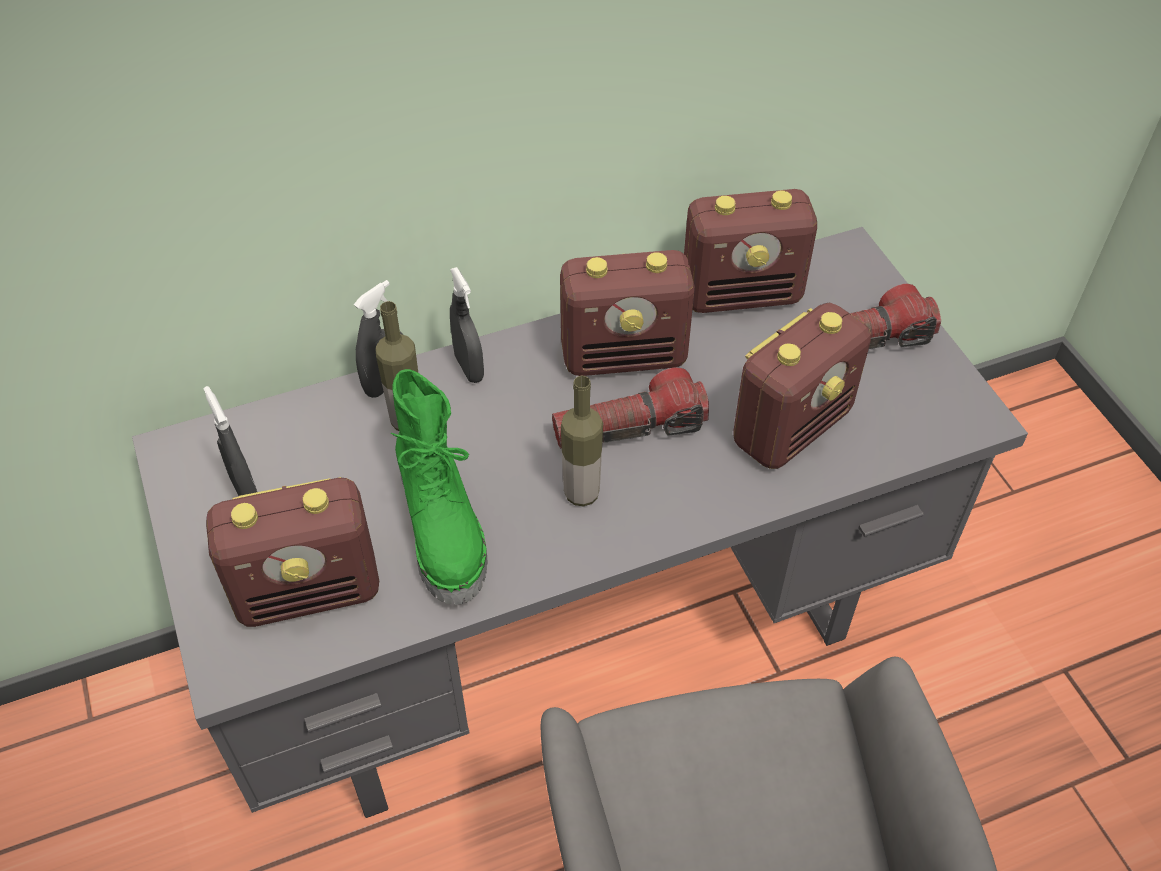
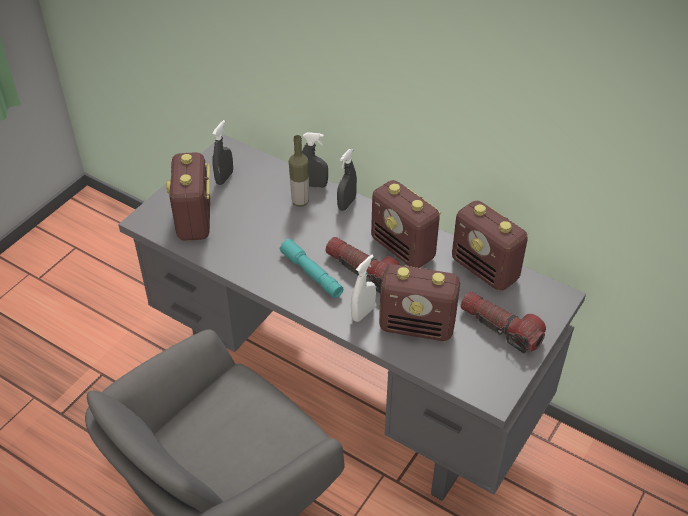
camera: 55 degrees right, 5 degrees down
radio [206,477,379,627] -> radio turned 45 degrees clockwise [166,152,210,241]
green boot [391,369,487,605] -> none
bottle [561,375,603,507] -> turquoise flashlight [280,239,343,298]
none -> white spray bottle [351,255,376,322]

